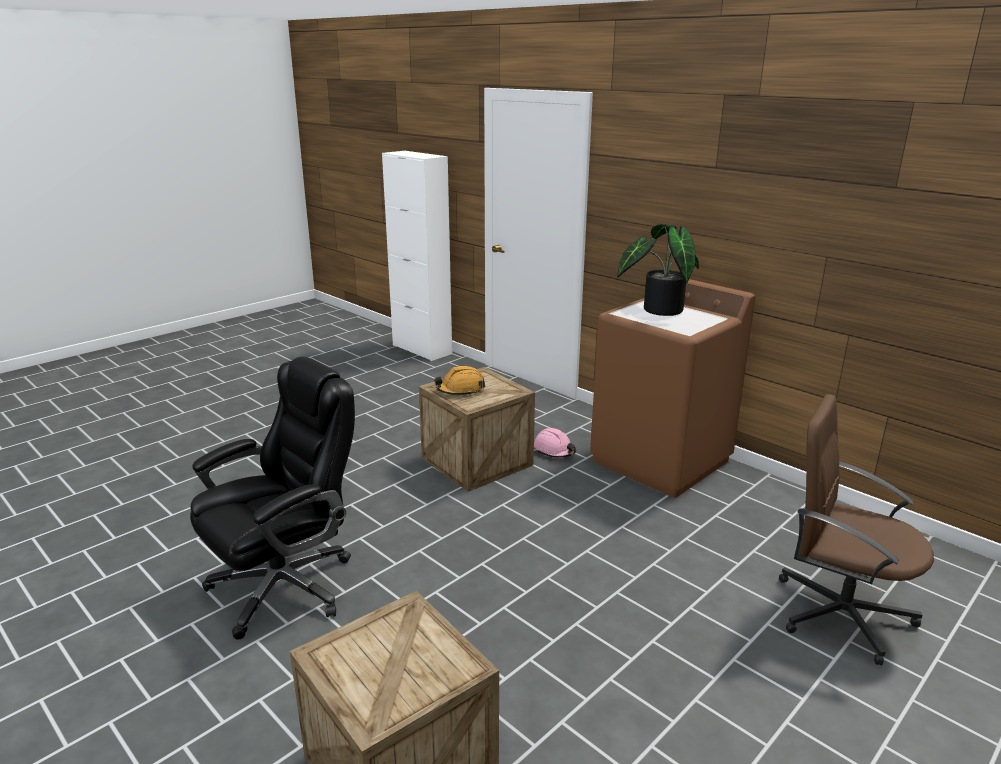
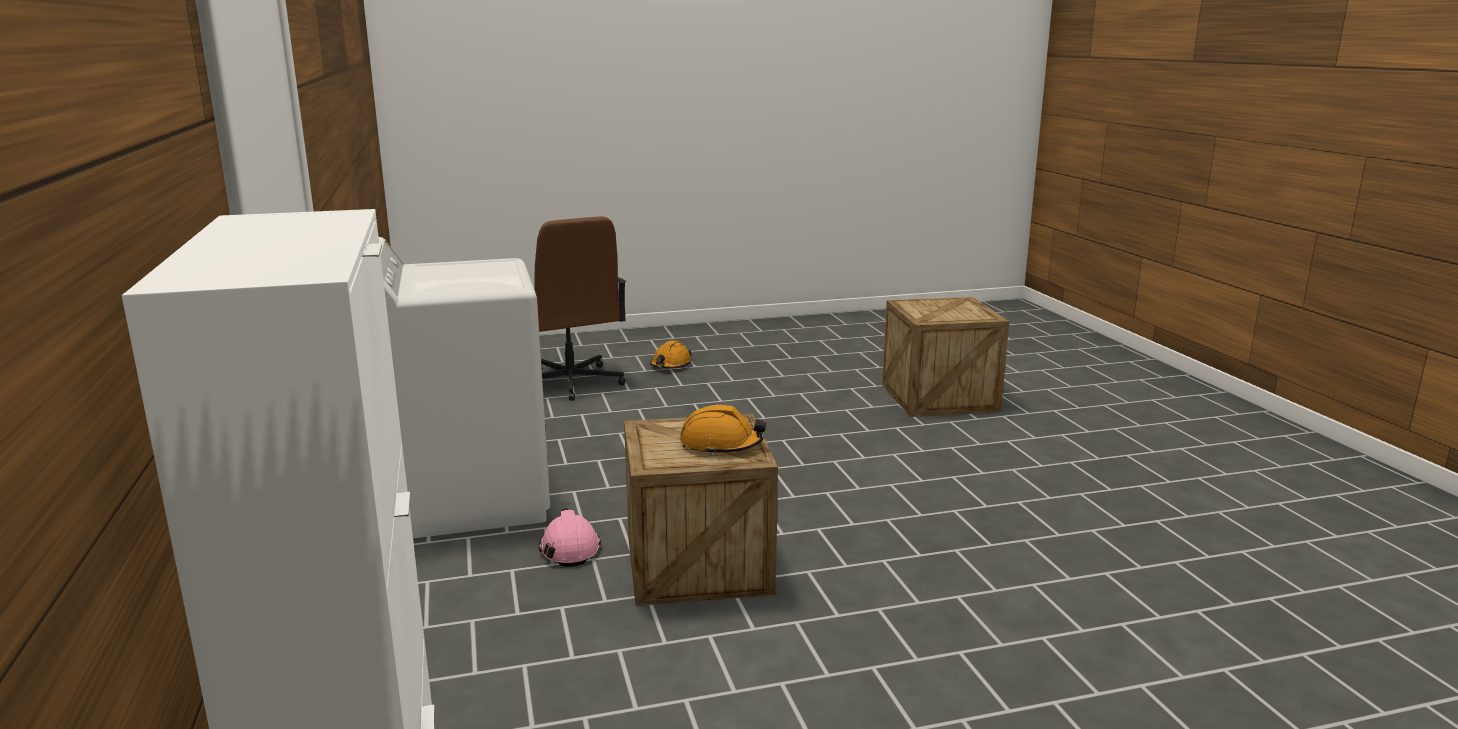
camera: 150 degrees left, 5 degrees down
black office chair [190,356,355,640] -> none
brown washing machine [590,279,755,498] -> white washing machine [379,237,550,538]
potted plant [617,224,699,316] -> none
none -> orange hard hat [650,341,693,368]

